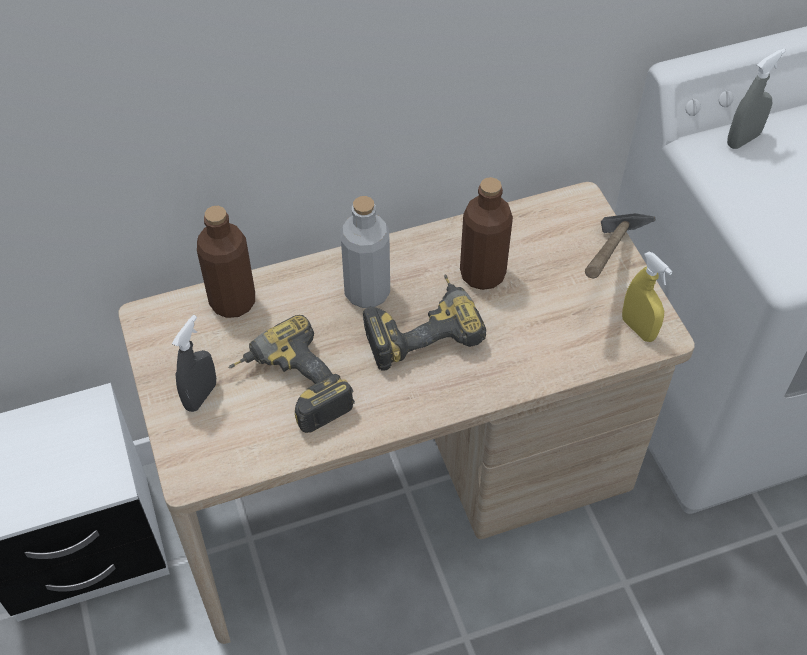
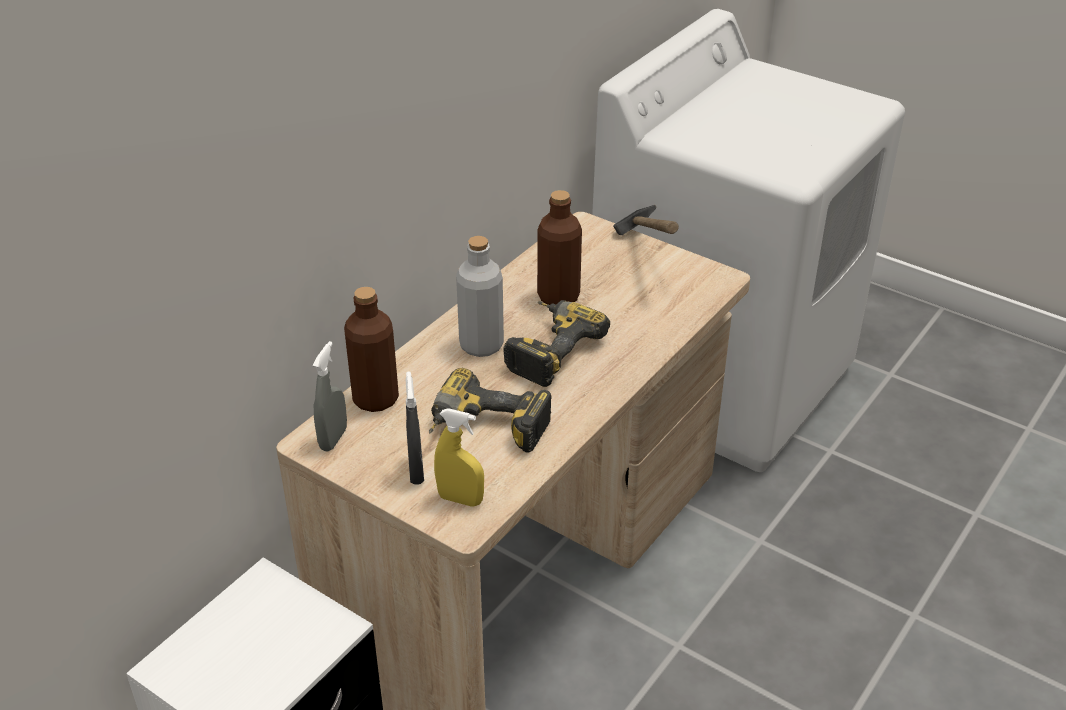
camera: 35 degrees left, 15 degrees down
yellow spray bottle [622,252,673,342] -> yellow spray bottle moved to [434,408,484,507]
grey spray bottle [727,48,786,149] -> grey spray bottle moved to [313,341,347,452]

